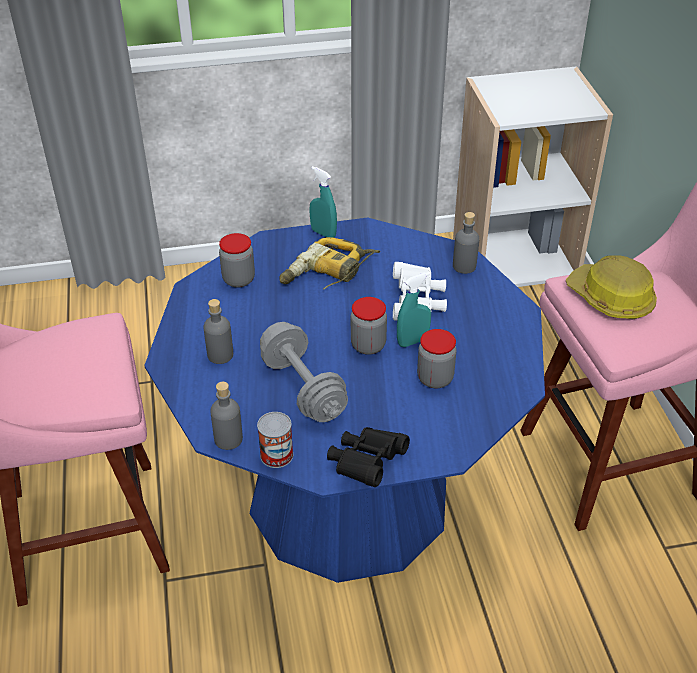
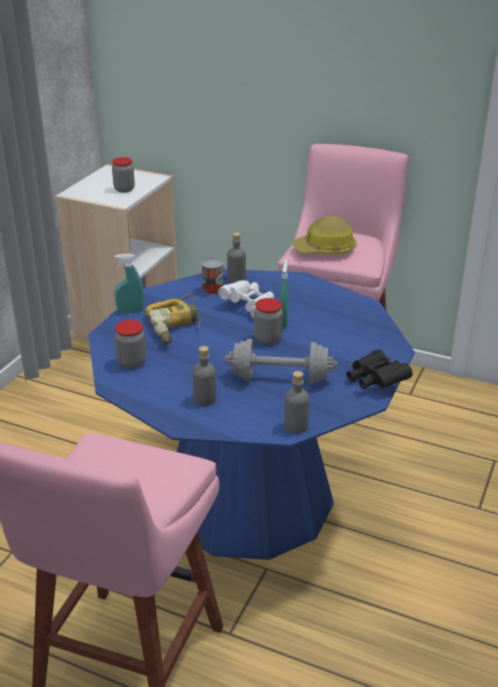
camera: 55 degrees left, 10 degrees down
can [257,412,293,468] -> can moved to [201,258,223,295]
jar [417,329,456,388] -> jar moved to [112,157,135,193]

